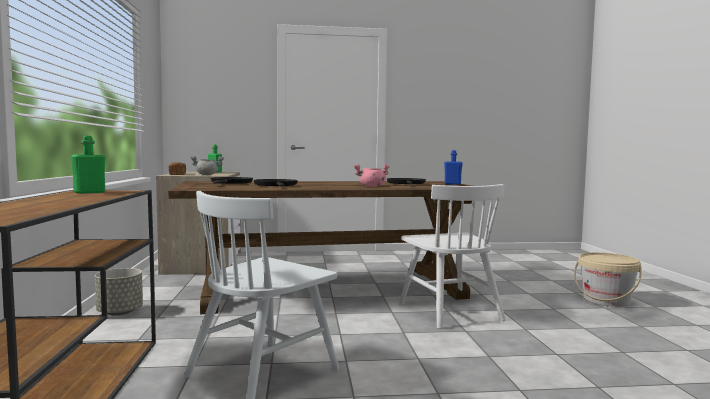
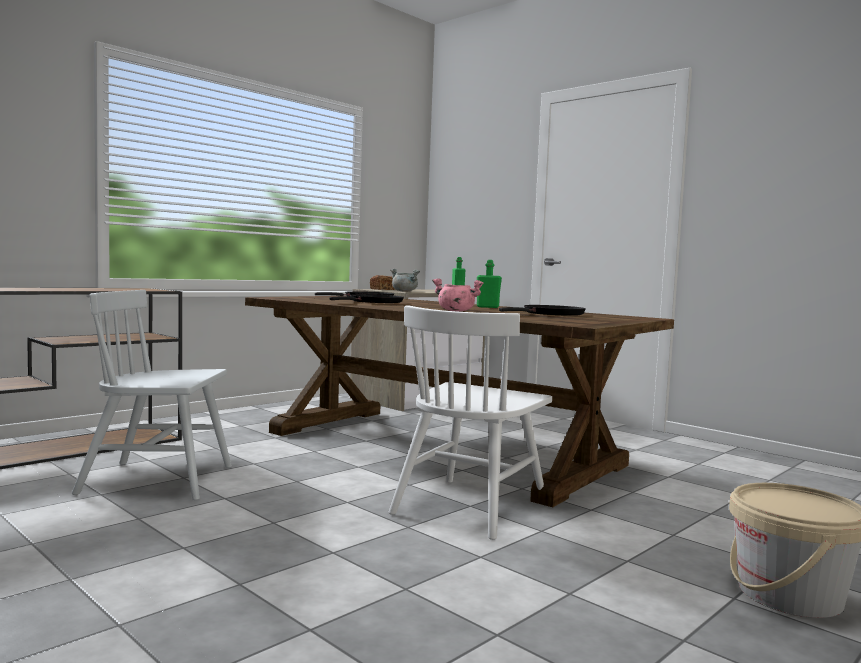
camera: 50 degrees right, 0 degrees up
green bottle [71,136,105,194] -> green bottle moved to [477,260,502,308]
grey planter [95,268,143,316] -> none
blue bottle [444,150,463,185] -> none

